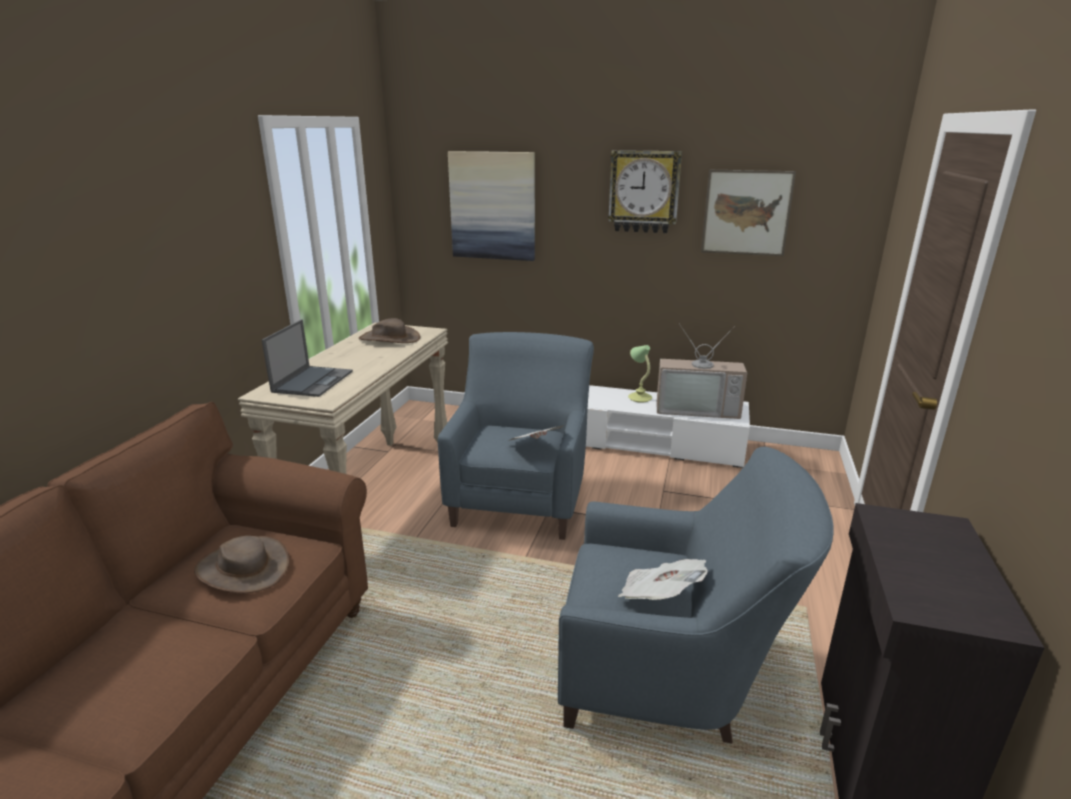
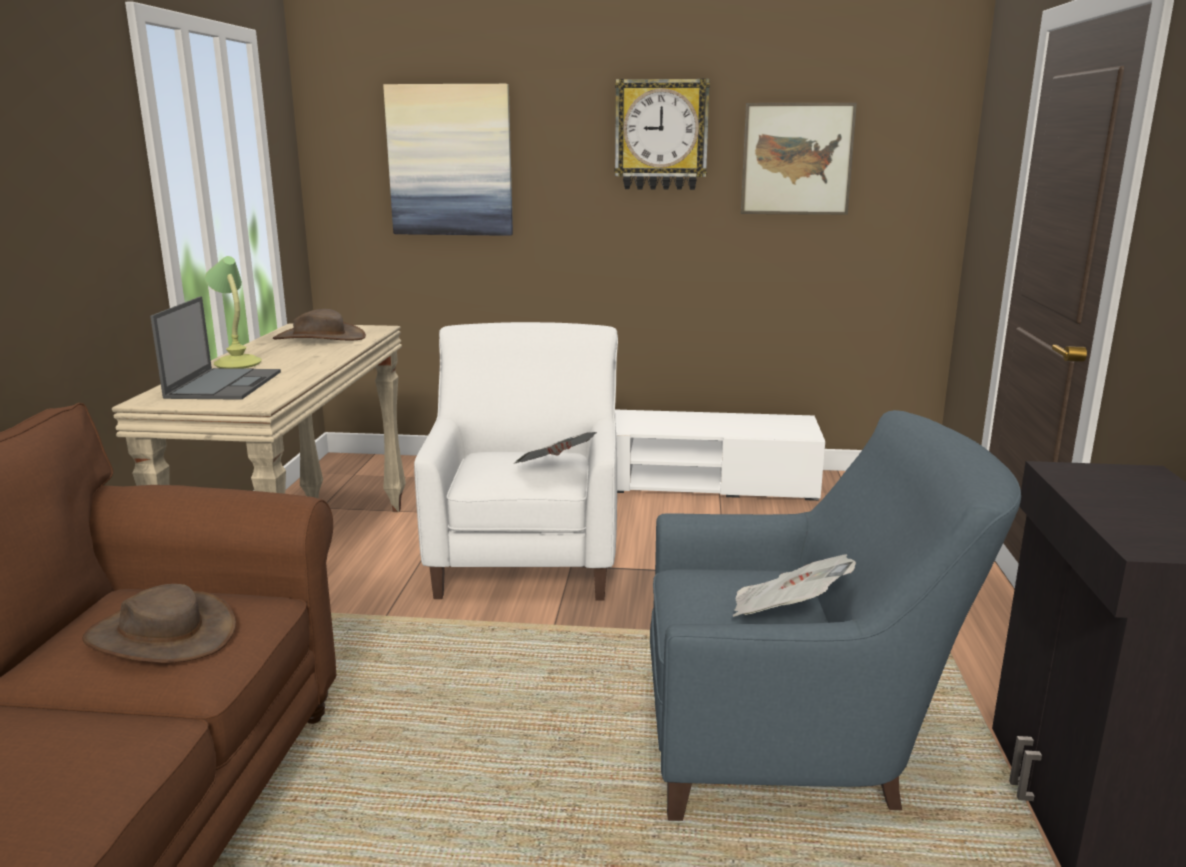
camera: 10 degrees left, 5 degrees down
blue armchair [438,332,594,540] -> white armchair [414,322,618,601]
table lamp [628,345,652,403] -> table lamp moved to [205,256,262,369]
television [656,324,747,419] -> none

